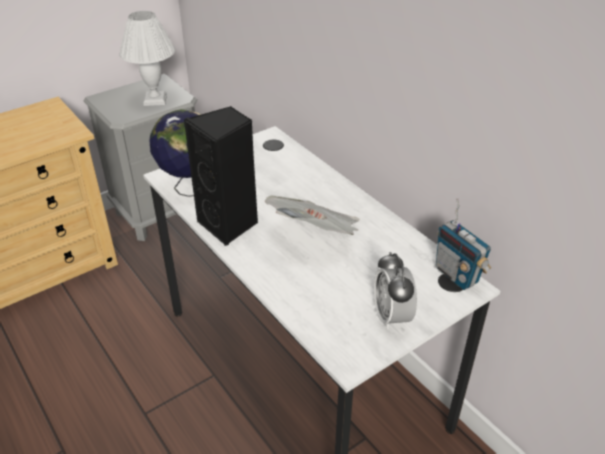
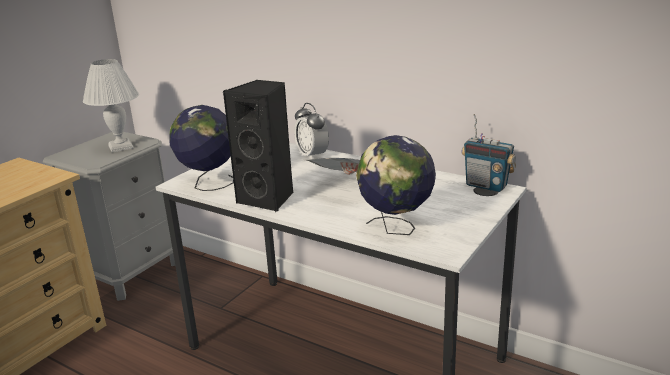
camera: 20 degrees left, 15 degrees down
alarm clock [374,252,417,330] -> alarm clock moved to [294,103,329,159]
none -> globe [356,135,436,235]

